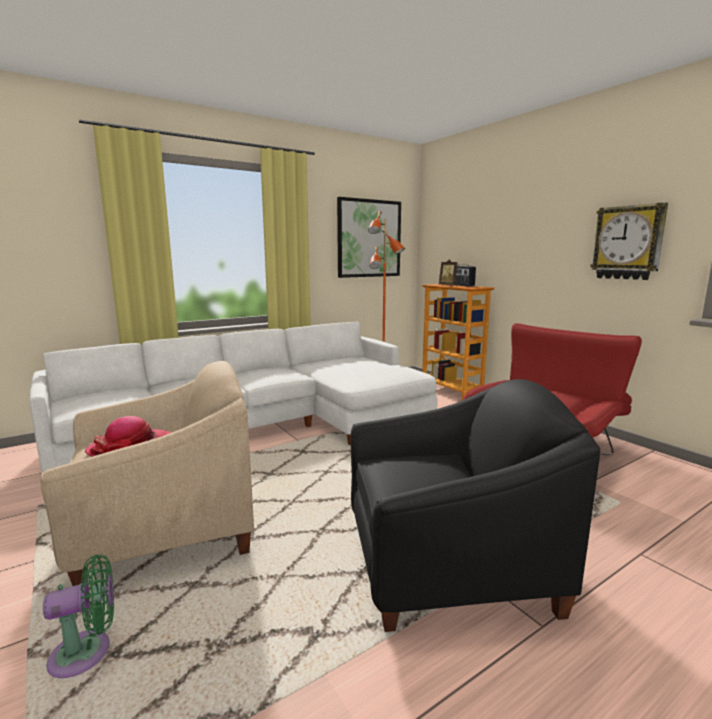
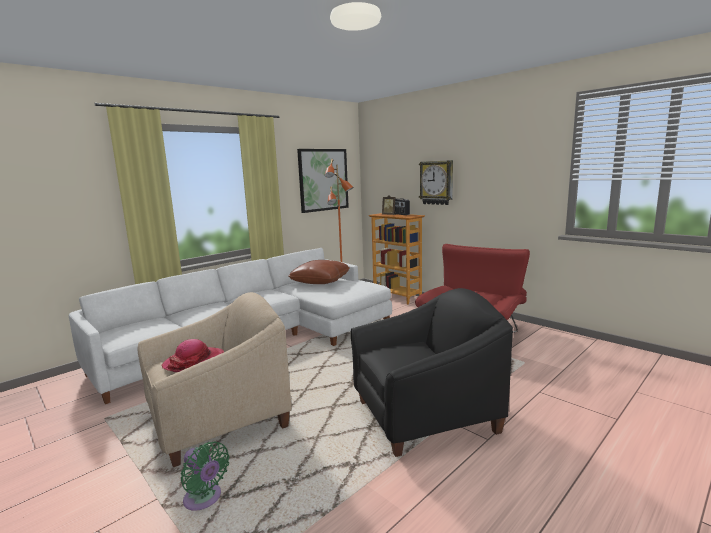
camera: 10 degrees left, 0 degrees up
green fan [43,554,114,678] -> green fan turned 75 degrees clockwise [181,441,229,511]
wall clock [590,203,668,280] -> wall clock moved to [419,160,453,205]
none -> brown pillow [288,260,350,284]

